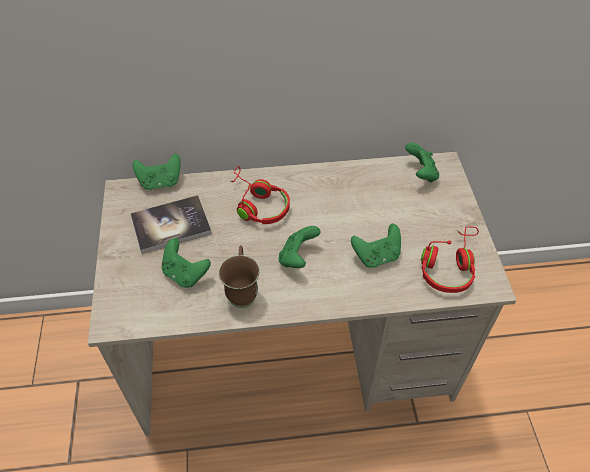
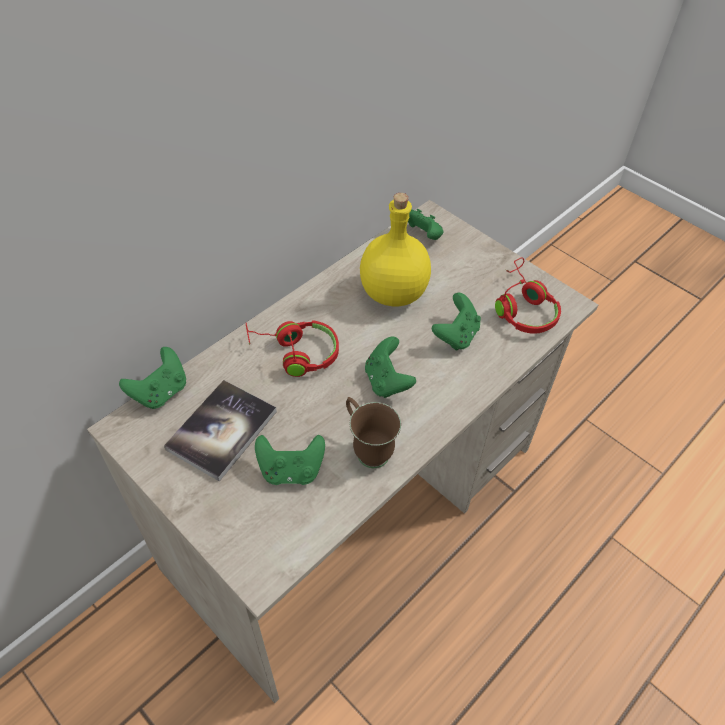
camera: 40 degrees left, 0 degrees up
none -> yellow bottle [360,193,431,306]

